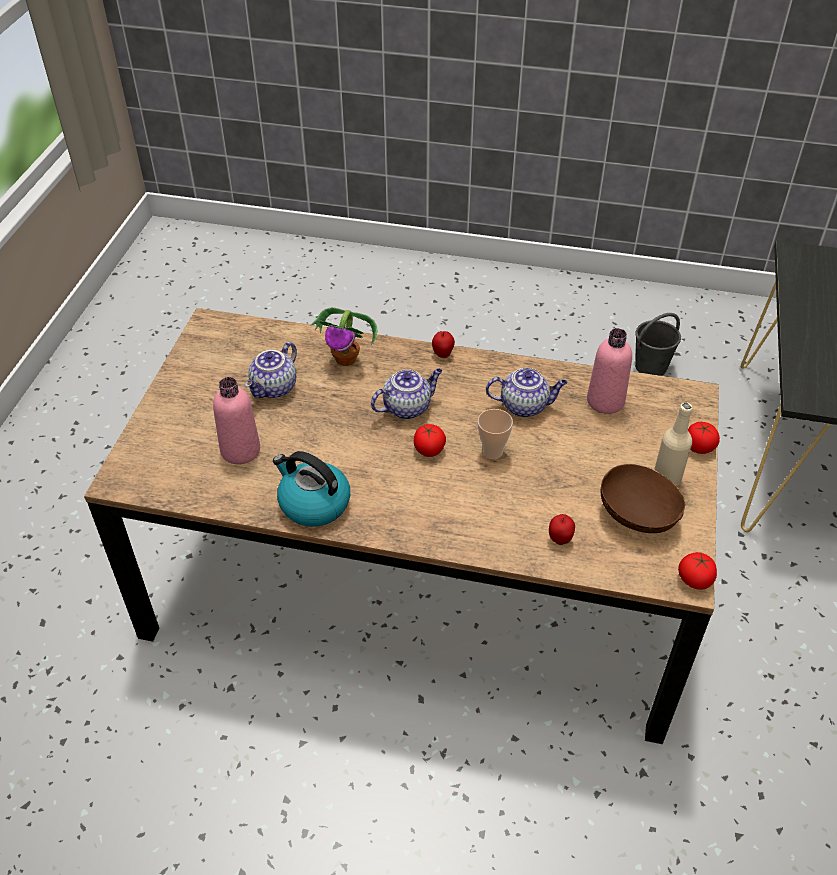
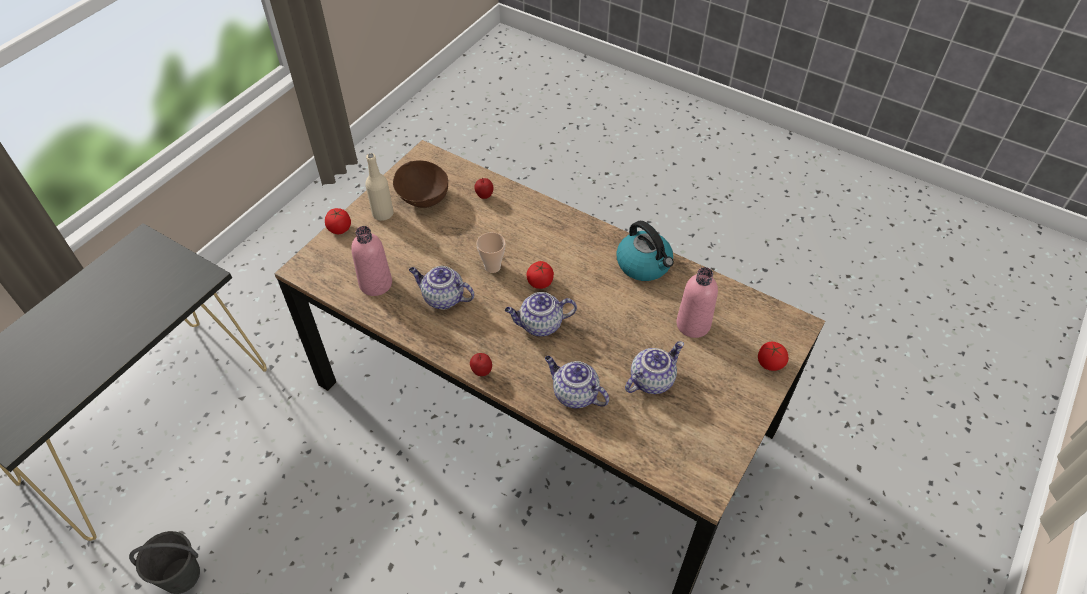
camera: 160 degrees left, 5 degrees up
potted plant [310,307,377,366] -> teapot [545,356,609,408]
tomato [678,552,717,590] -> tomato moved to [758,342,788,371]

